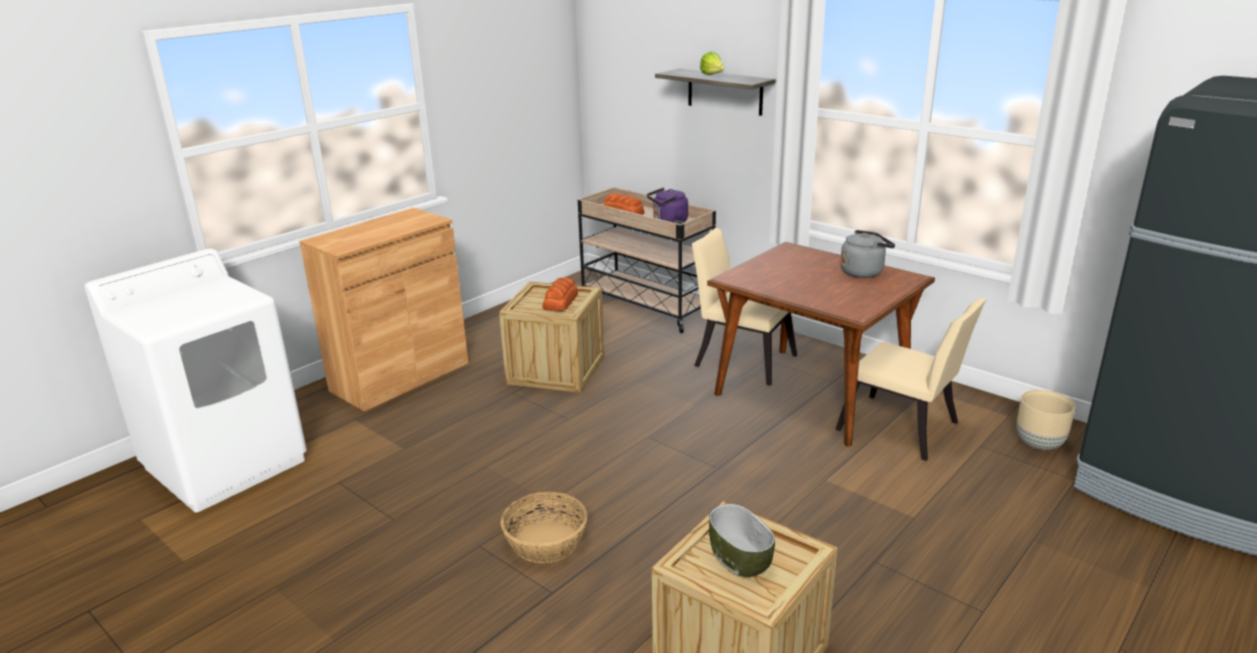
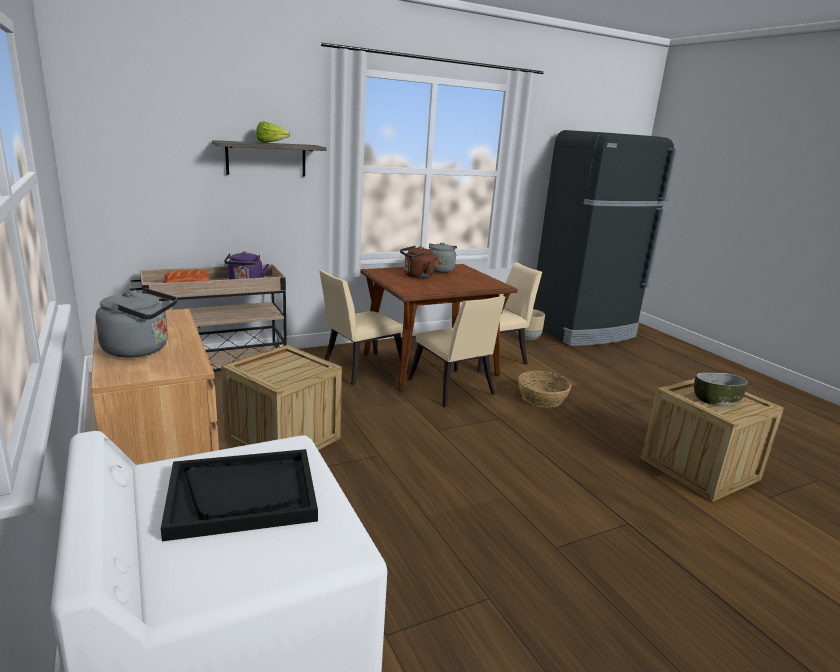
camera: 70 degrees left, 5 degrees down
basket [501,492,587,563] -> basket moved to [518,371,571,408]
bread [542,277,578,311] -> none
none -> grey kettle [96,288,177,358]
none -> black tray [161,449,318,541]
none -> brown kettle [400,246,435,278]
none -> beige chair [408,296,505,407]

